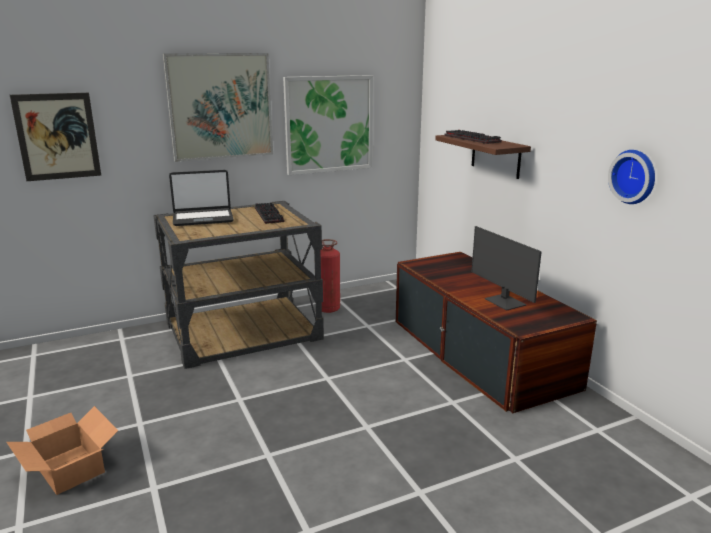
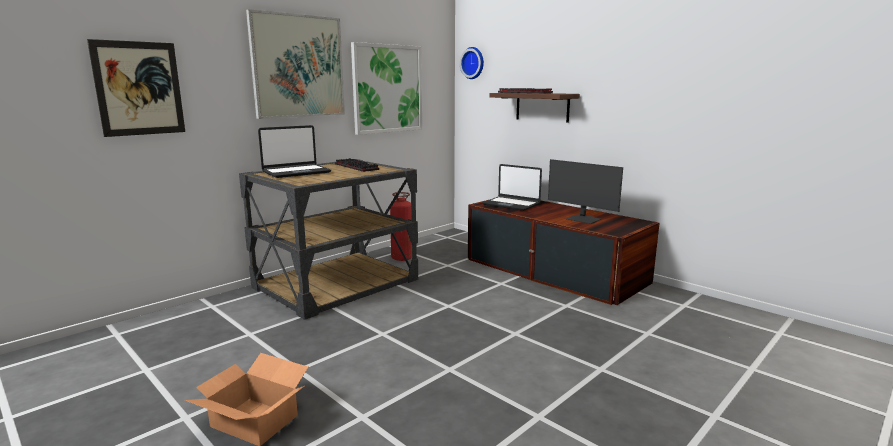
camera: 20 degrees left, 5 degrees down
wall clock [608,150,655,204] -> wall clock moved to [460,47,484,79]
none -> laptop [482,164,542,211]

